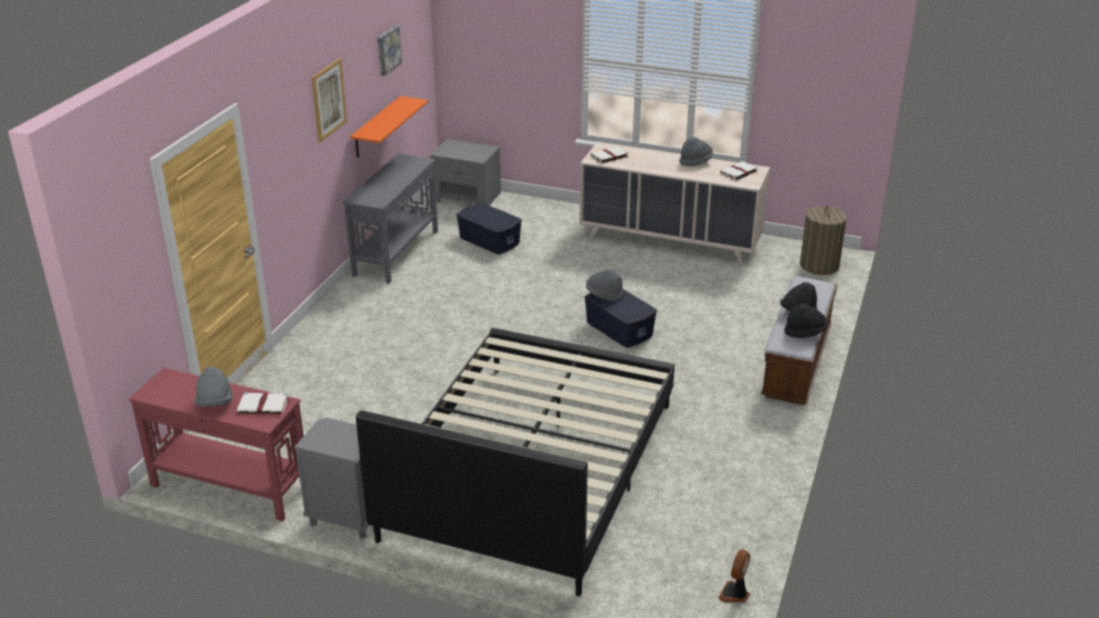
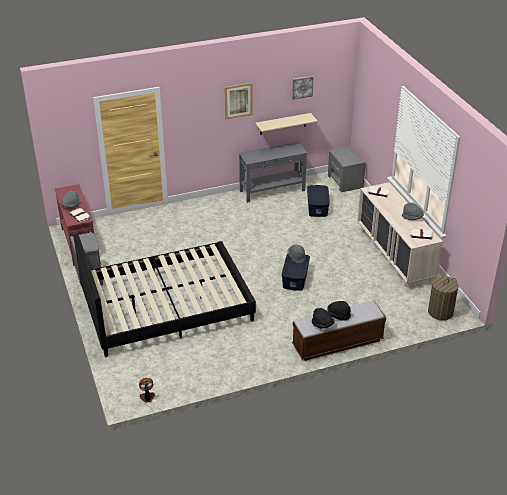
camera: 50 degrees right, 5 degrees up
orange shelf [350,96,428,158] -> beige shelf [255,113,318,135]

